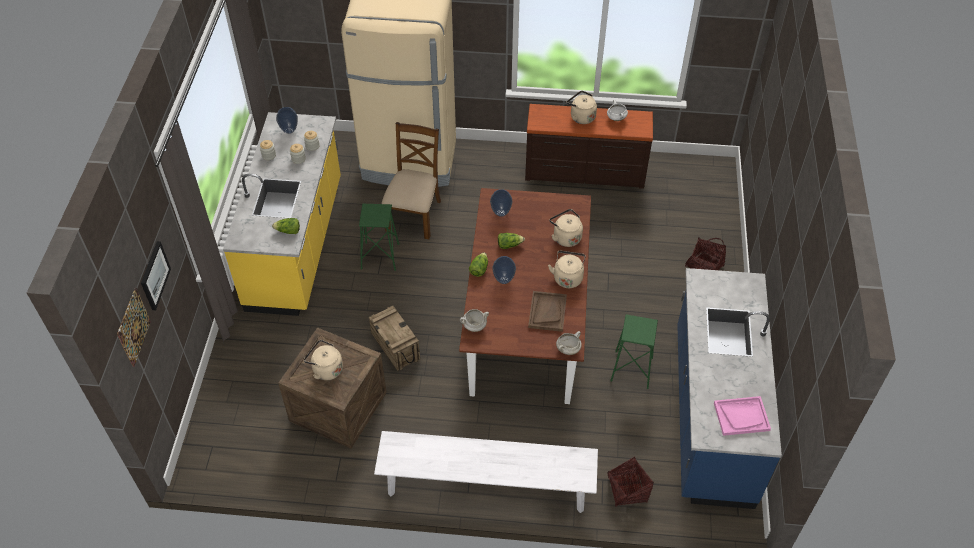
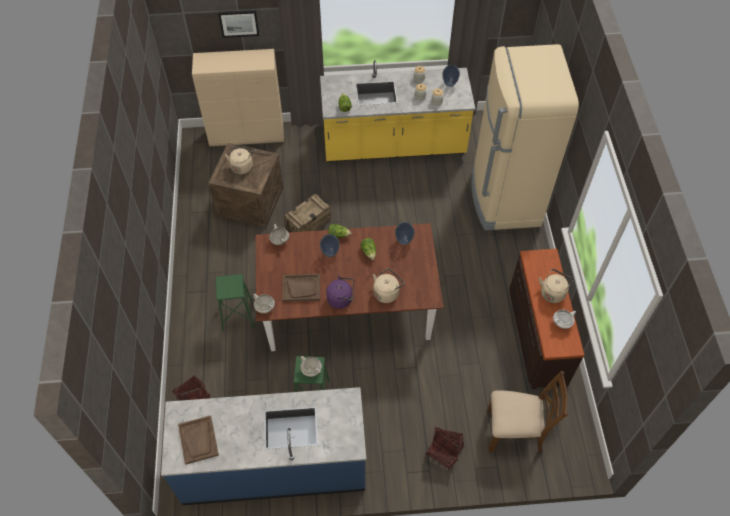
camera: 80 degrees right, 5 degrees up
picture [117,288,151,367] -> none
green stool [359,204,399,271] -> green stool moved to [216,274,254,331]
white bench [374,431,598,513] -> none
brown chair [382,122,441,239] -> brown chair moved to [487,371,568,453]
beige kettle [548,251,586,288] -> purple kettle [326,275,354,309]
pink tray [714,396,771,436] -> brown tray [178,415,219,465]
none -> beige cabinet [192,49,284,146]
none -> white cooking pot [300,356,322,377]

